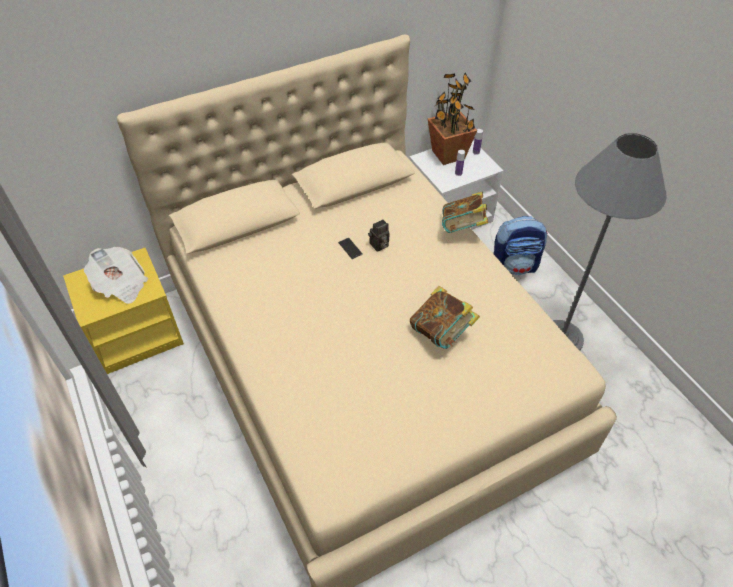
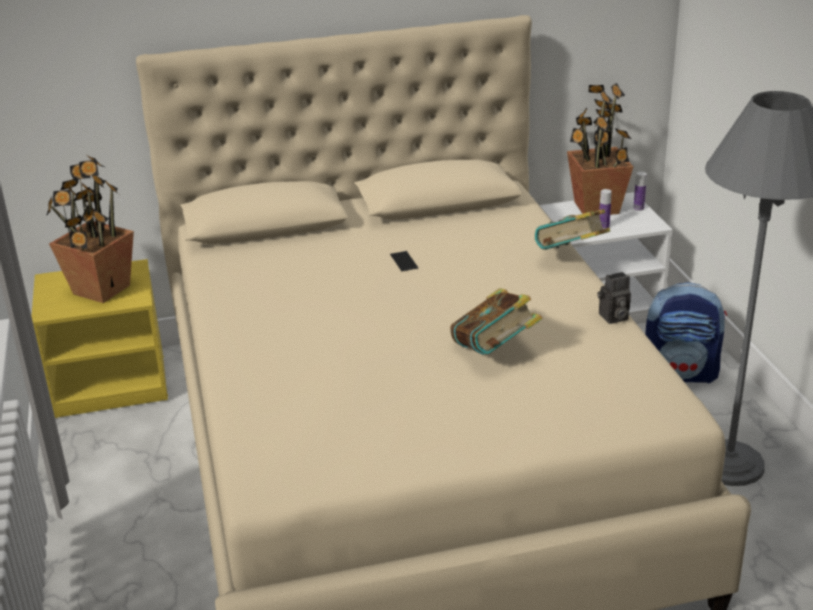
camera: 15 degrees right, 20 degrees down
newspaper [84,247,148,304] -> potted plant [46,155,134,303]
camera [368,219,390,252] -> camera moved to [597,272,631,324]

